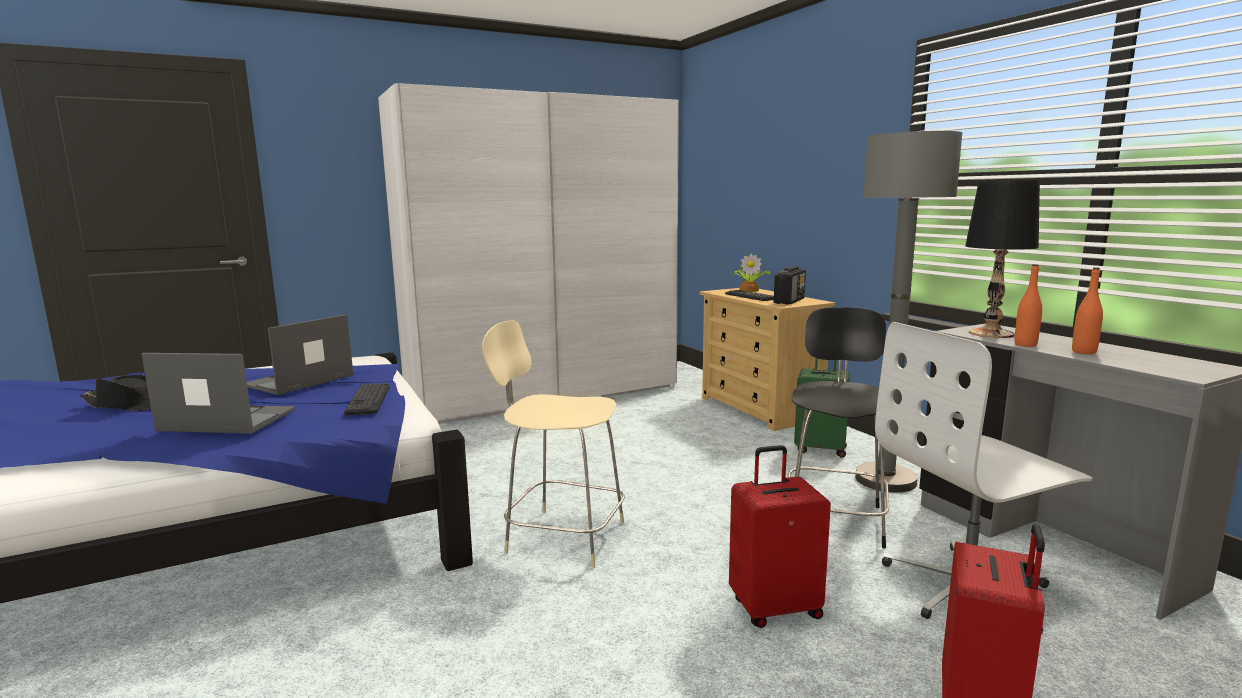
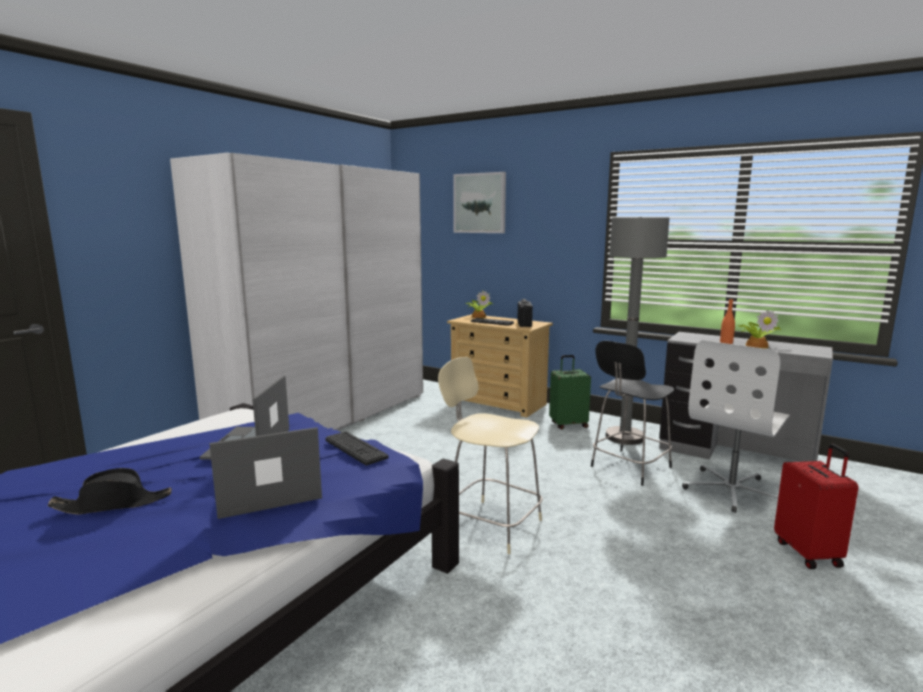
camera: 30 degrees left, 0 degrees up
beige chair [482,321,625,568] -> beige chair turned 45 degrees clockwise [438,357,543,554]
red suitcase [729,445,831,628] -> none
black chair [787,307,895,549] -> black chair turned 120 degrees counterclockwise [591,341,674,486]
black table lamp [965,180,1040,338] -> none
orange bottle [1072,267,1103,354] -> potted plant [738,310,782,349]
none -> picture [453,172,506,233]

